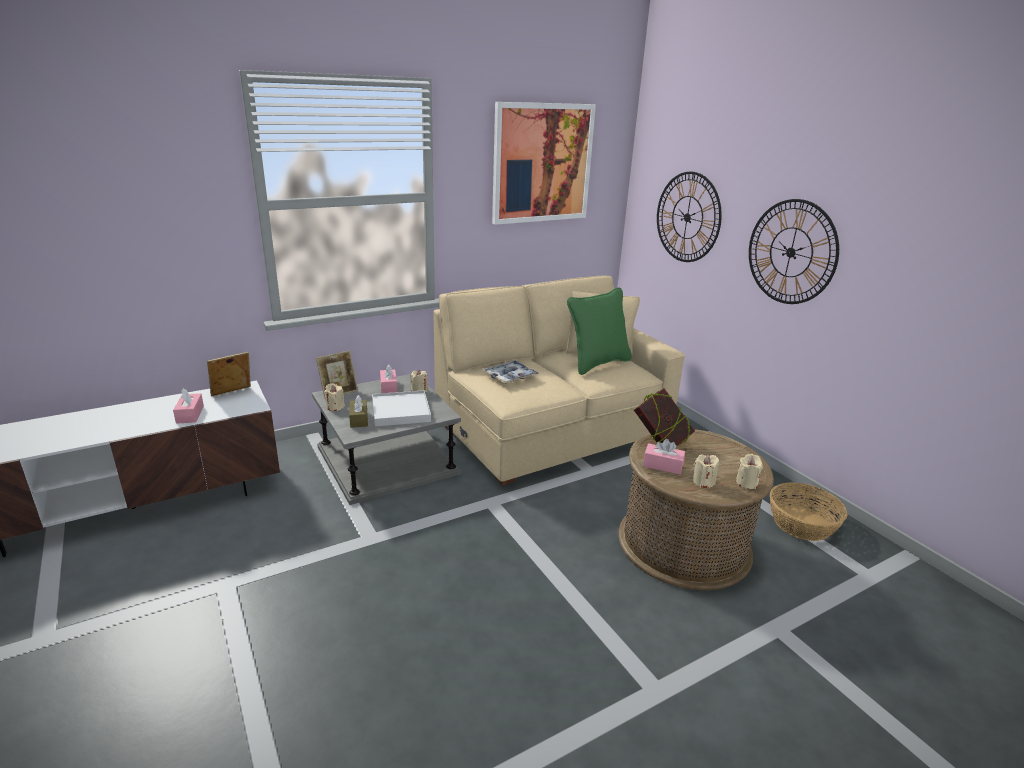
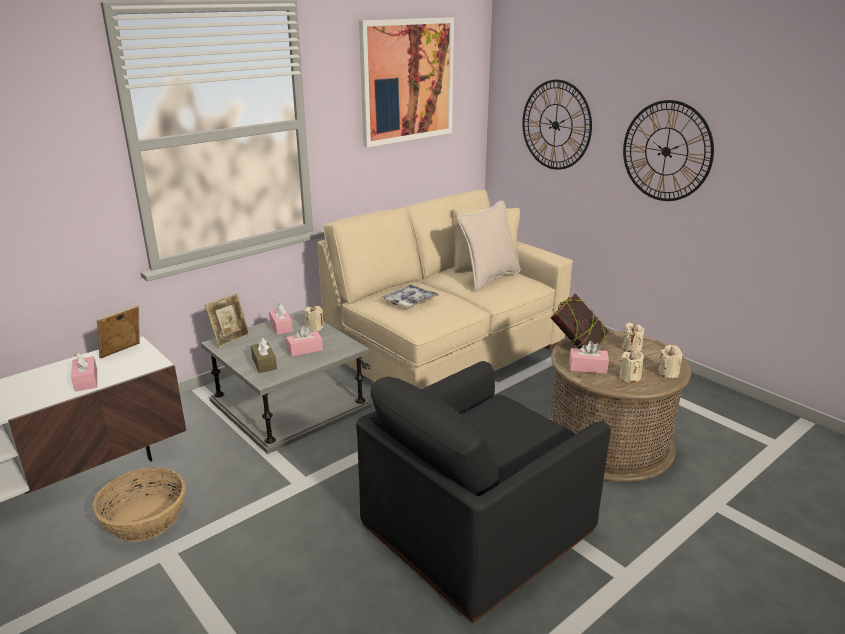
camera: 10 degrees left, 0 degrees up
beige candle [324,383,345,411] -> beige candle moved to [622,323,645,352]
white tray [372,390,431,427] -> pink tissue box [286,326,323,357]
green pillow [567,287,632,375] -> beige pillow [458,201,520,292]
basket [770,482,848,541] -> basket moved to [93,467,185,542]
none -> black armchair [356,361,611,623]

